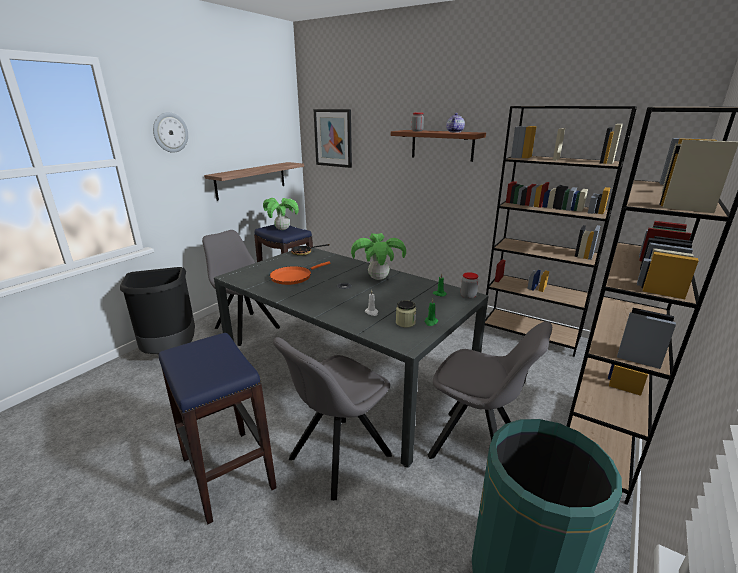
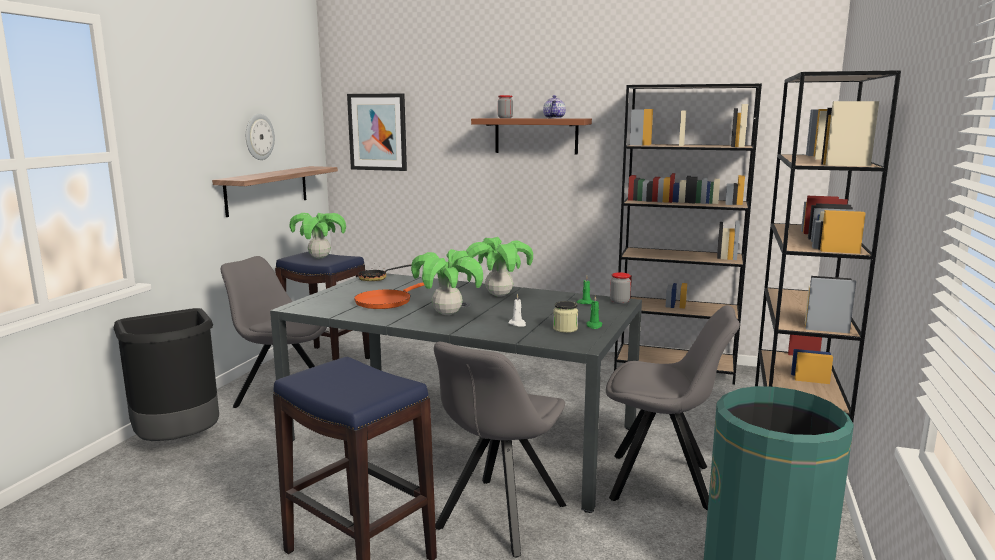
camera: 15 degrees left, 10 degrees down
wall clock [153,112,188,153] -> wall clock moved to [246,114,275,160]
none -> potted plant [411,249,483,315]

